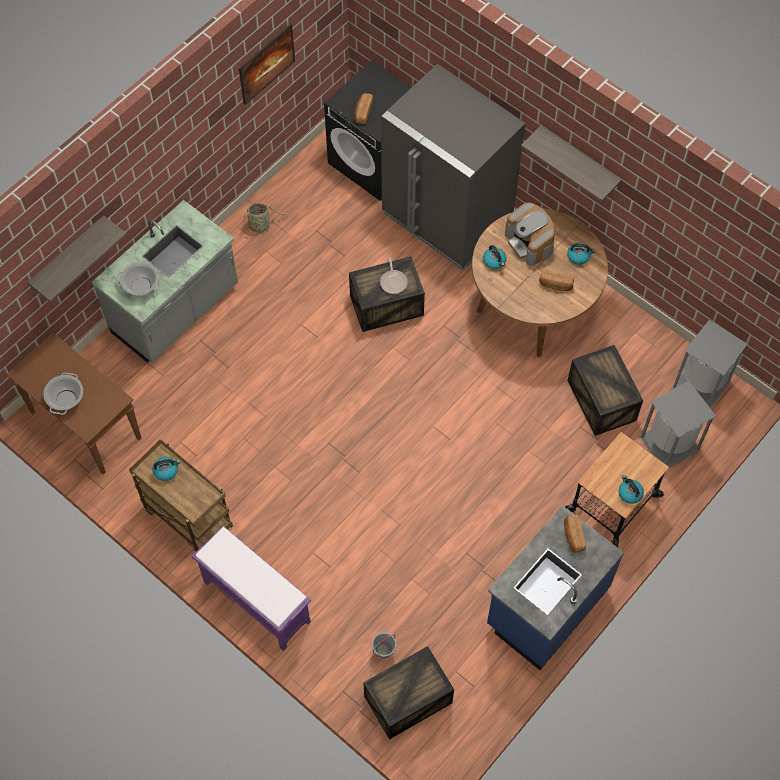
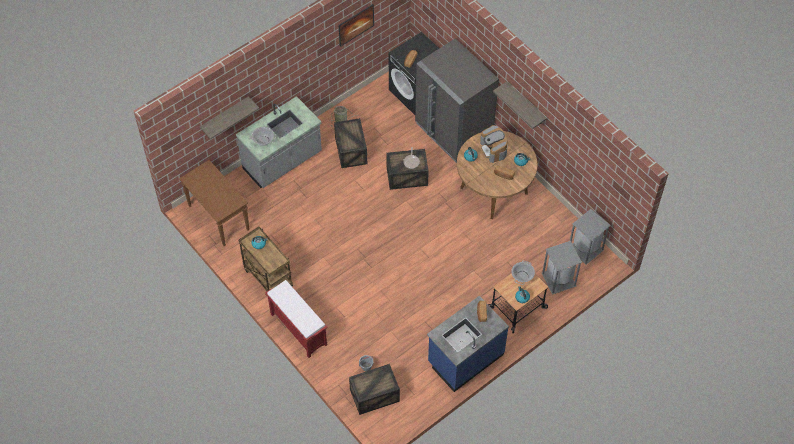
camera: 10 degrees right, 5 degrees down
cooking pot [43,372,83,415] -> cooking pot moved to [511,261,535,285]
purple bench [192,526,311,651] -> red bench [265,280,328,358]
crate [567,345,643,436] -> crate moved to [334,118,367,168]

